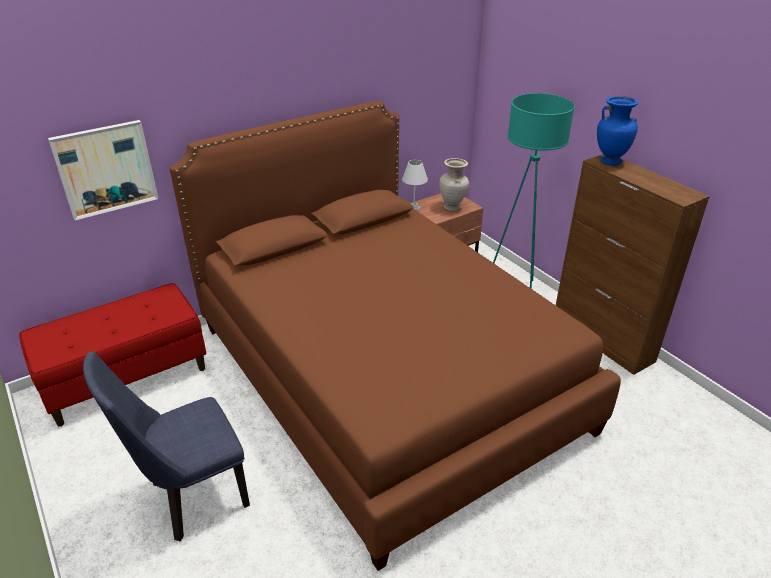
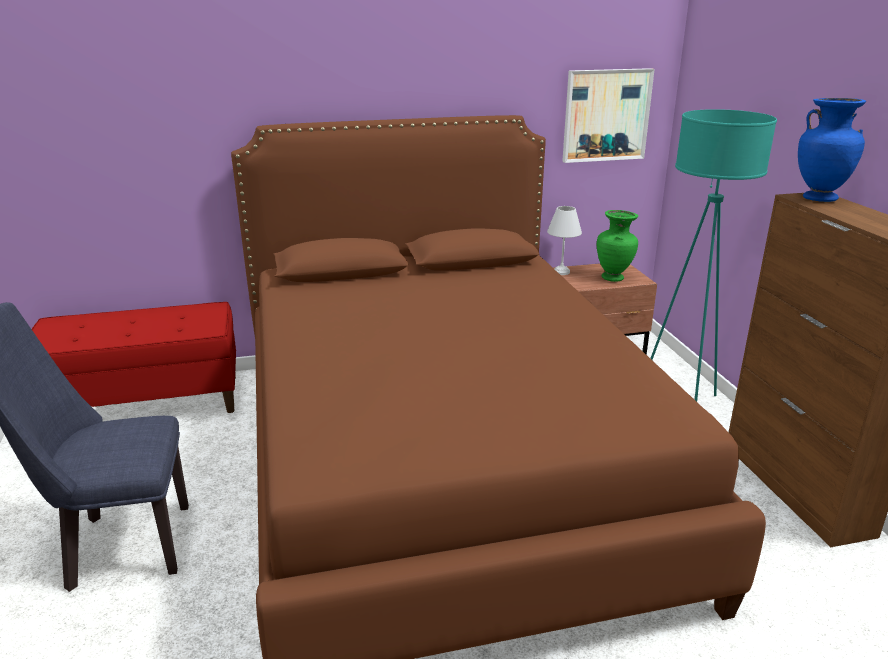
camera: 20 degrees right, 10 degrees down
picture [48,120,159,220] -> picture moved to [562,68,655,163]
beige vase [439,158,469,211] -> green vase [597,210,638,282]

